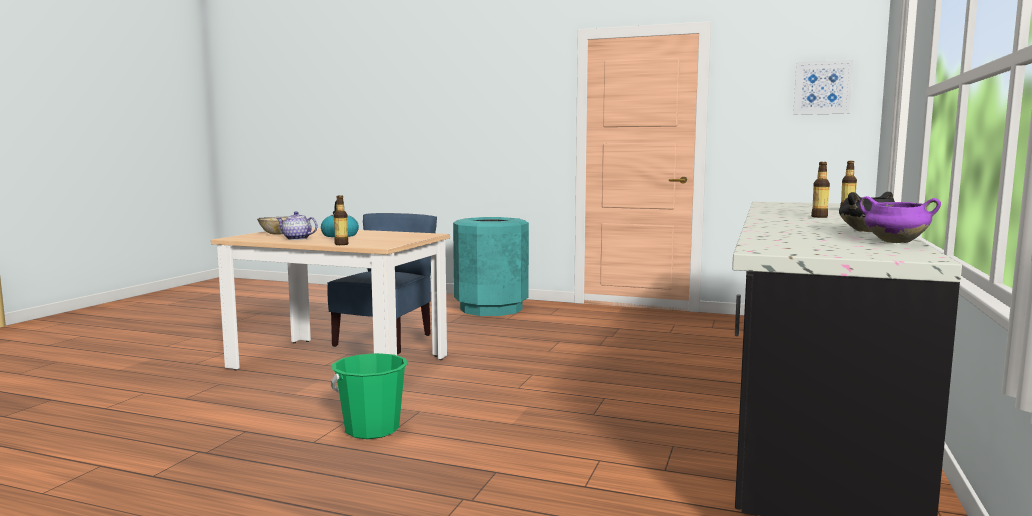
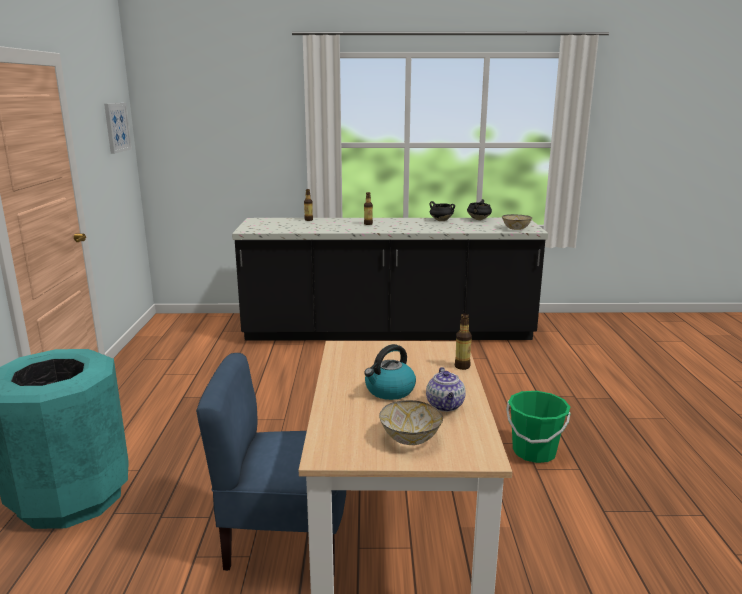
camera: 110 degrees left, 10 degrees up
purple cooking pot [859,196,941,243] -> black cooking pot [467,199,492,220]
none -> bowl [502,214,532,230]

